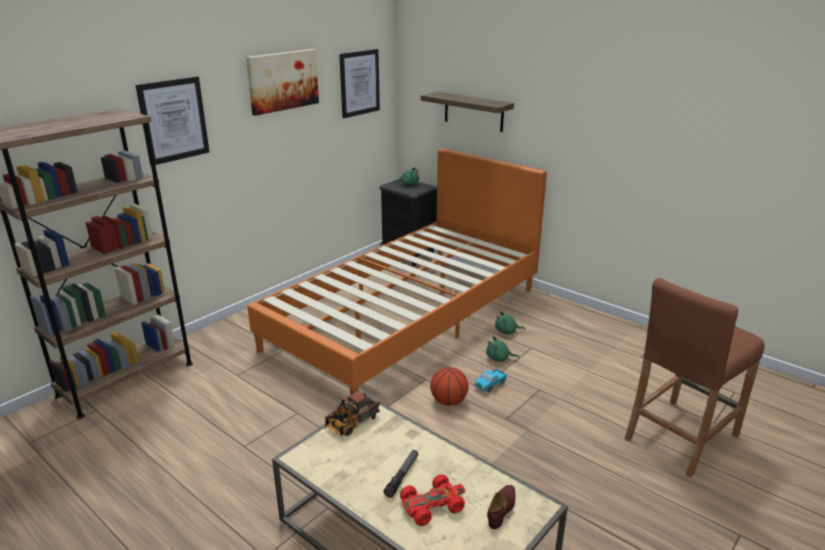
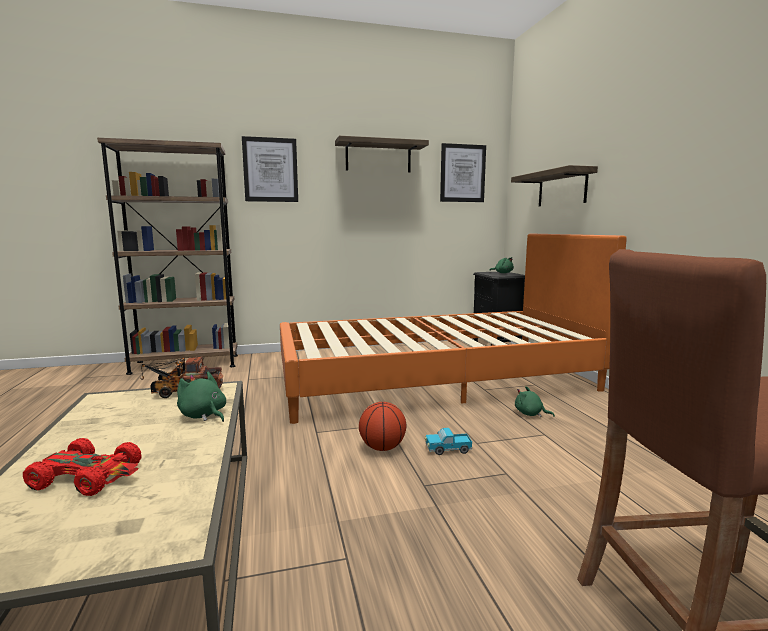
camera: 35 degrees right, 15 degrees down
picture [246,49,319,116] -> shelf [335,136,429,172]
flashlight [384,450,418,498] -> none
green plush toy [486,336,519,362] -> green plush toy moved to [177,372,226,422]
brown shoe [487,485,515,529] -> none

